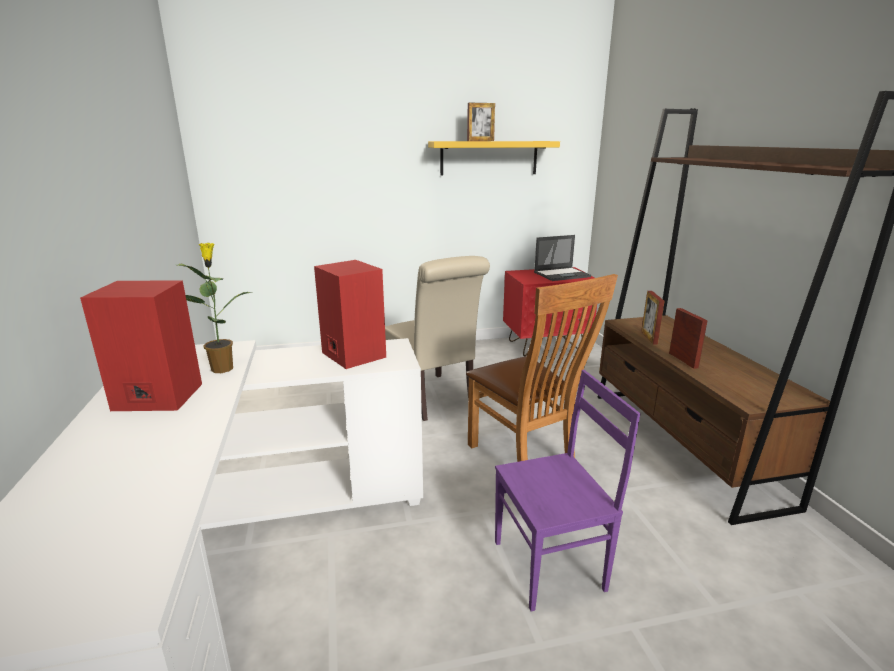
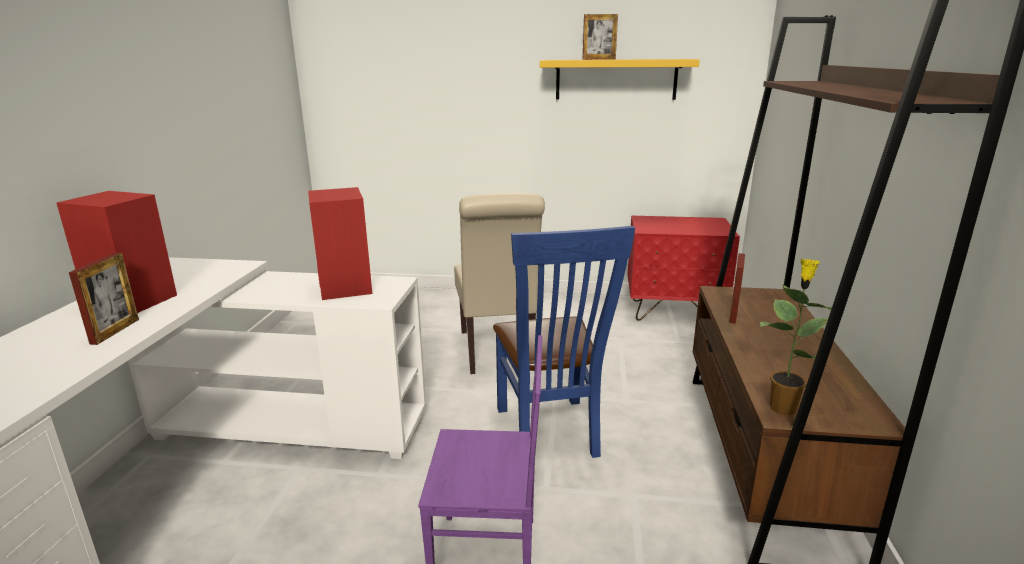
camera: 20 degrees right, 0 degrees up
potted plant [178,243,252,373] -> potted plant moved to [760,259,832,416]
brown chair [466,274,618,462] -> blue chair [493,226,635,458]
laptop [534,235,591,281] -> none
picture frame [669,308,708,369] -> picture frame moved to [69,253,139,345]

